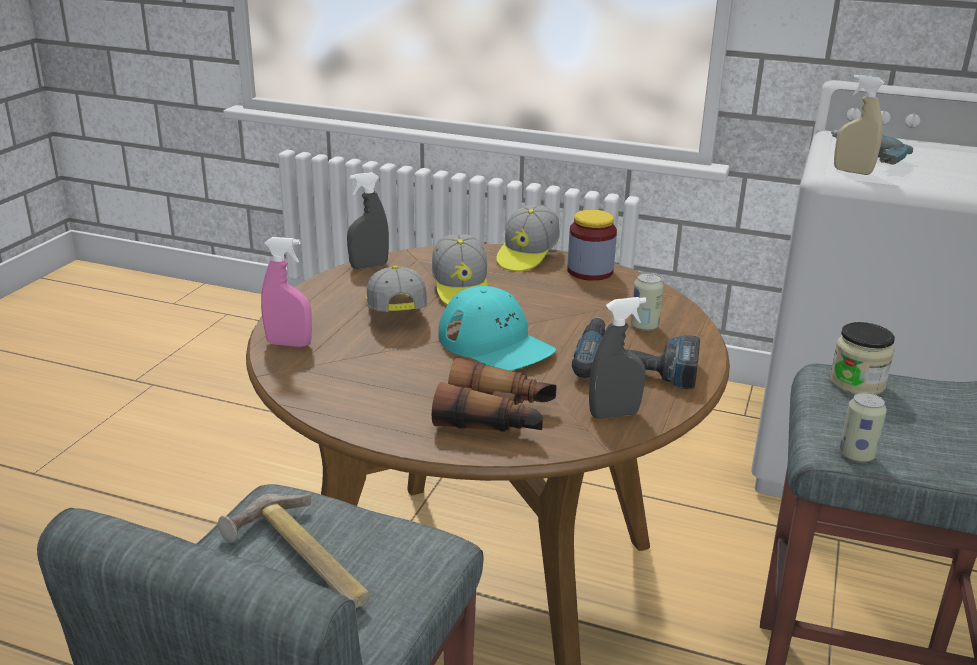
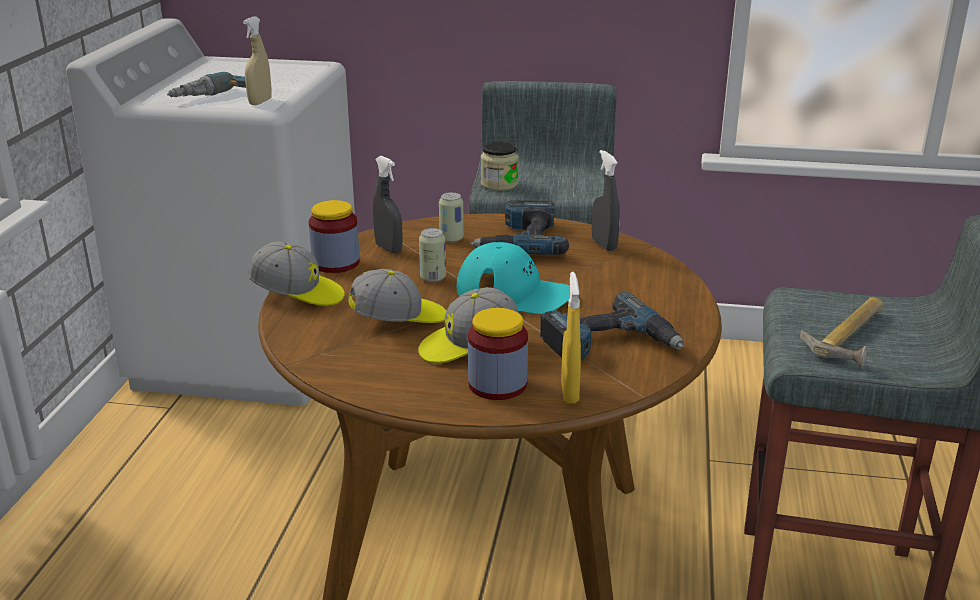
camera: 100 degrees left, 0 degrees up
pink spray bottle [261,237,312,347] -> yellow spray bottle [561,272,581,403]
grey spray bottle [347,172,389,269] -> grey spray bottle moved to [373,156,403,254]
binoculars [432,358,557,432] -> none
turquoise cap [438,286,556,371] -> turquoise cap turned 75 degrees clockwise [457,242,570,314]
can [839,393,887,463] -> can moved to [419,228,446,282]
none -> jar [468,308,528,400]
none -> power drill [540,292,684,360]

